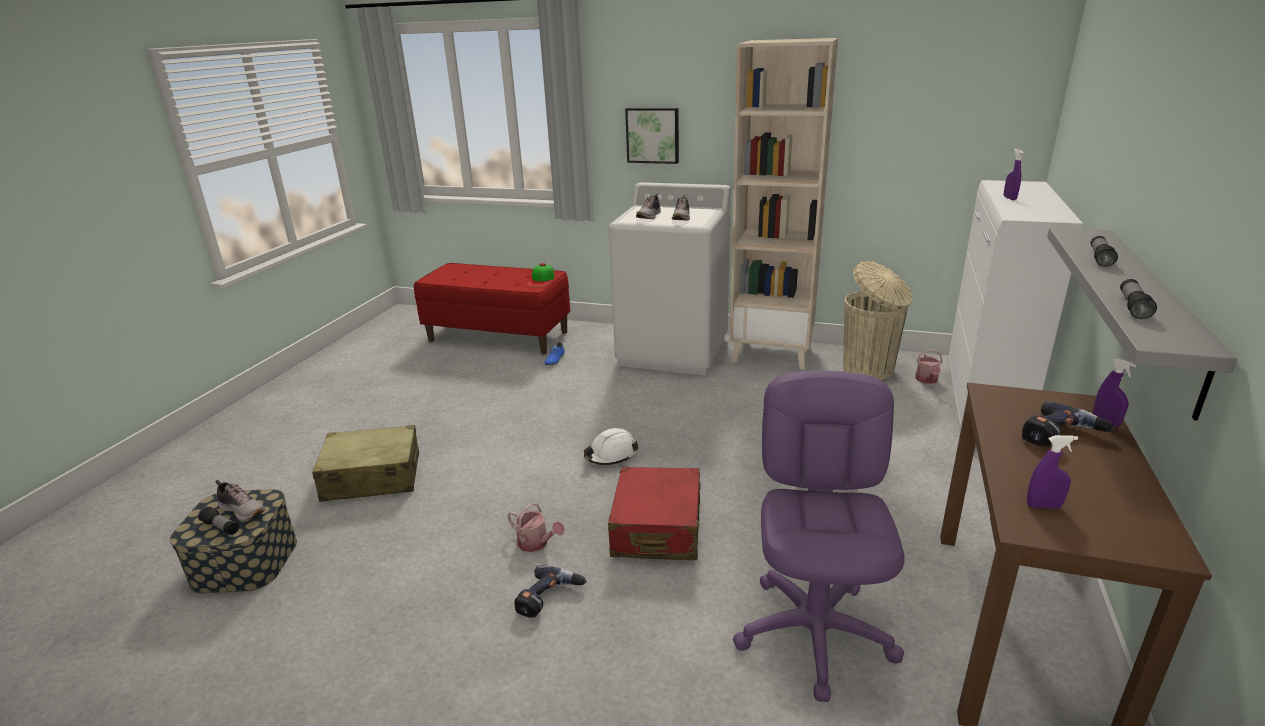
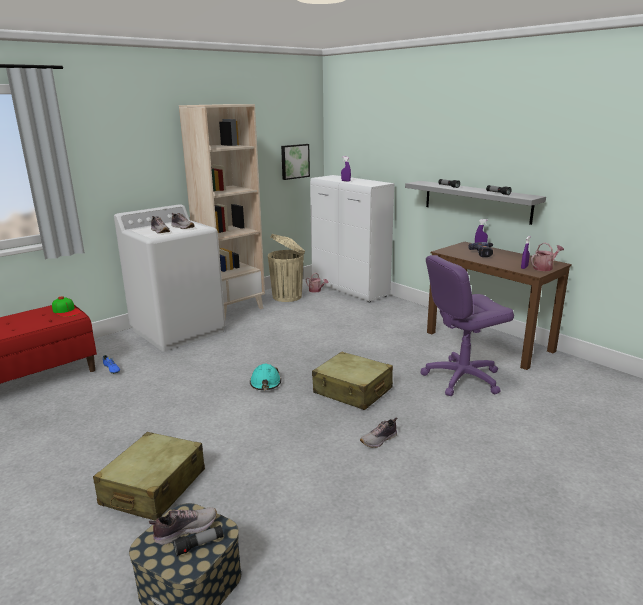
camera: 60 degrees left, 5 degrees down
watering can [507,503,565,552] -> watering can moved to [531,243,564,271]
power drill [514,565,586,618] -> shoe [360,417,397,448]
white hard hat [584,428,638,465] -> turquoise hard hat [250,364,281,390]
red suitcase [608,467,701,560] -> beige suitcase [312,351,393,410]
picture [625,108,679,164] -> picture moved to [281,144,310,180]
purple office chair [733,370,905,702] -> purple office chair turned 60 degrees counterclockwise [421,255,514,396]

